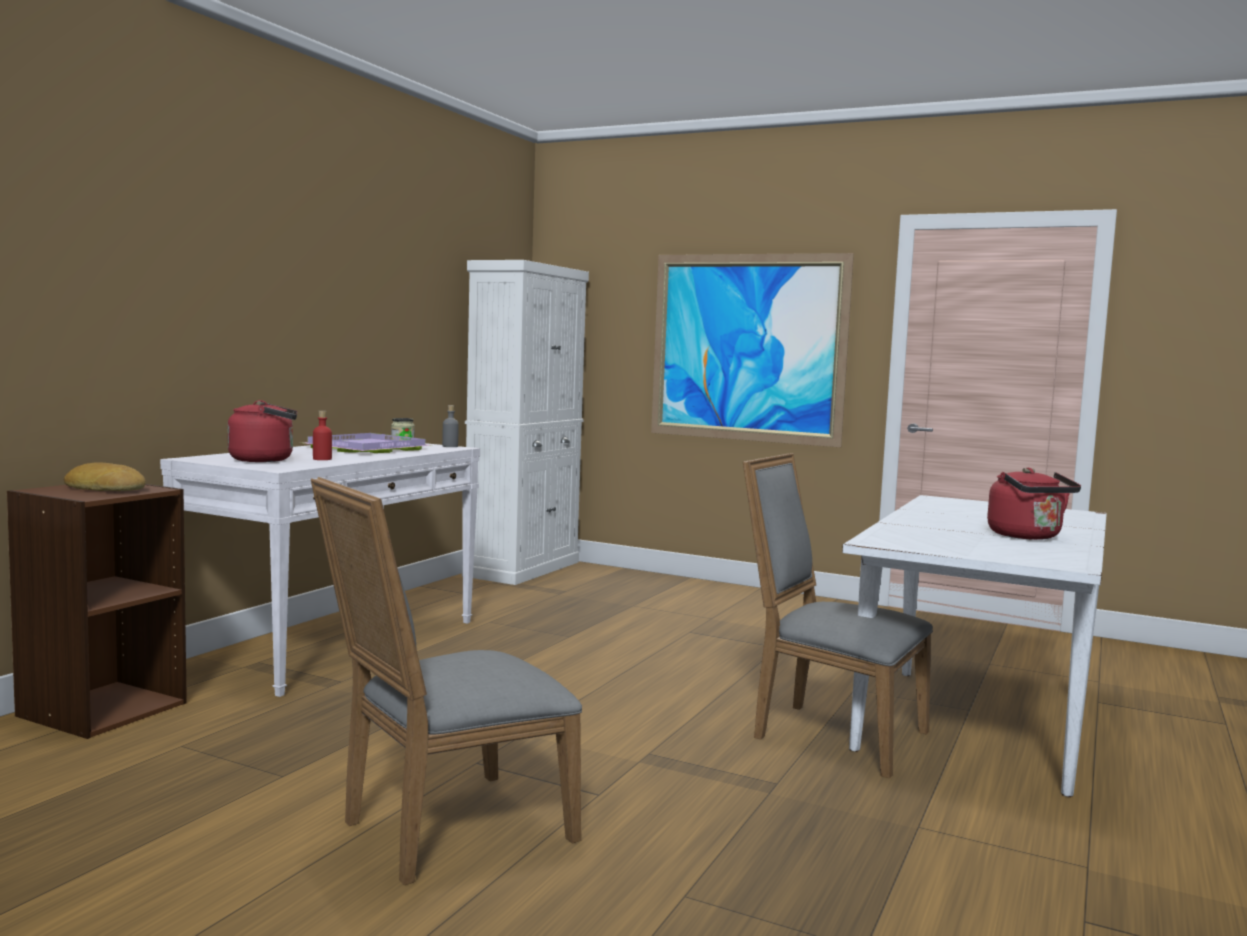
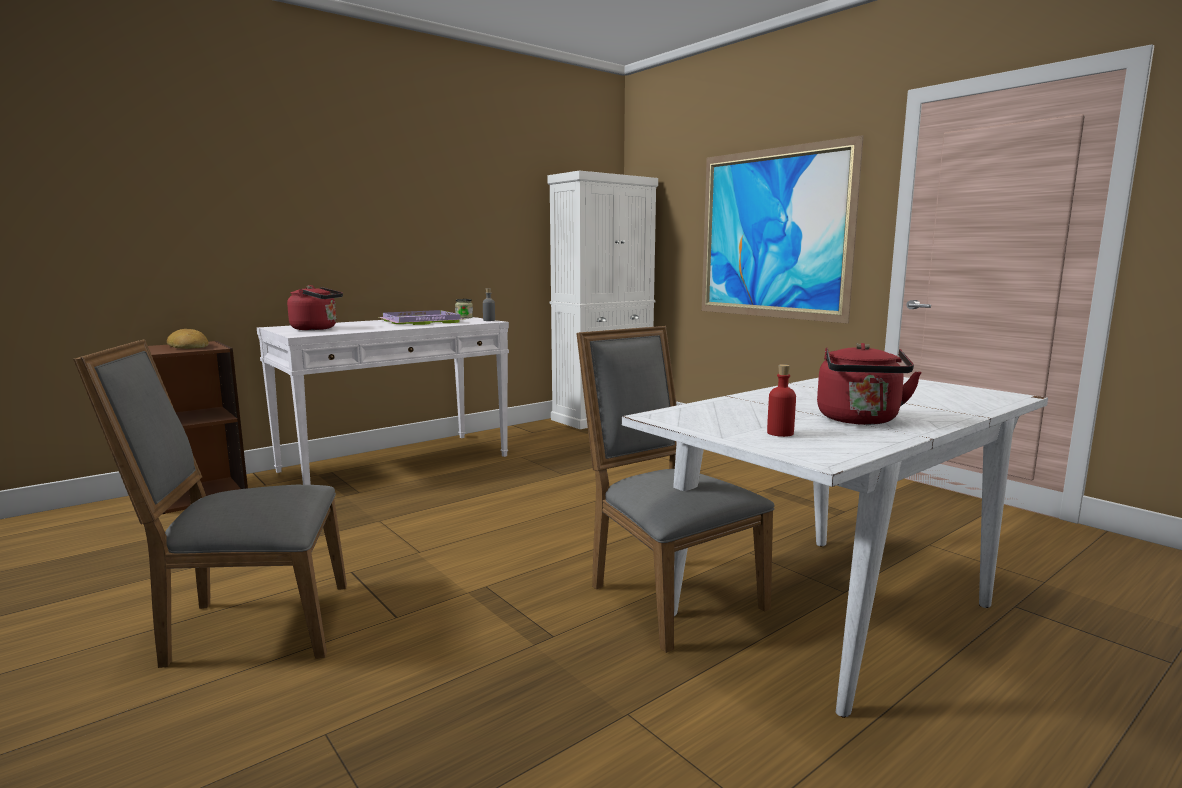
camera: 25 degrees right, 5 degrees up
red bottle [313,411,332,460] -> red bottle moved to [767,364,796,437]

